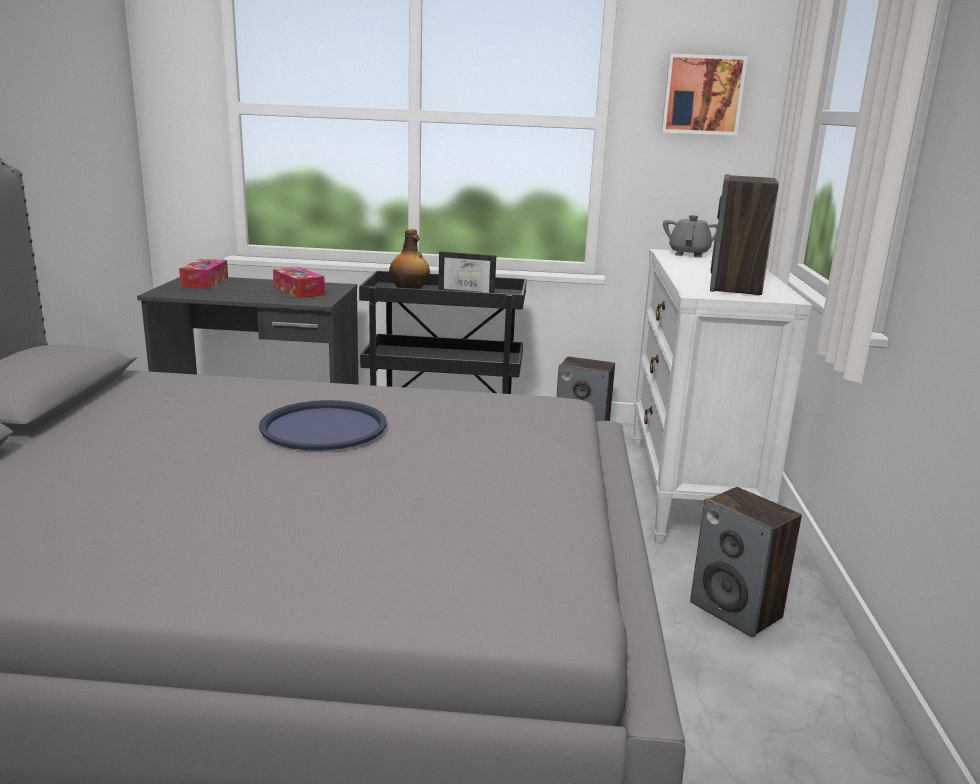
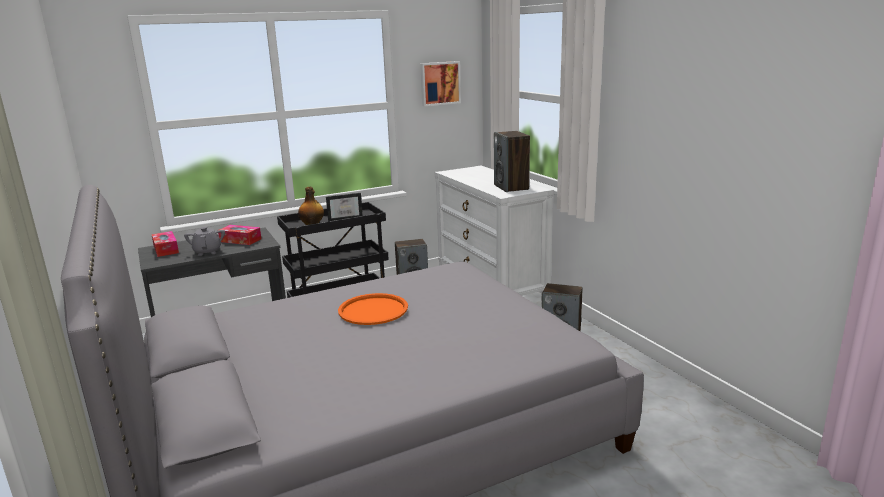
camera: 30 degrees left, 0 degrees up
blue tray [259,400,387,451] -> orange tray [338,293,408,325]
grey teapot [663,215,718,258] -> grey teapot moved to [184,227,225,256]

